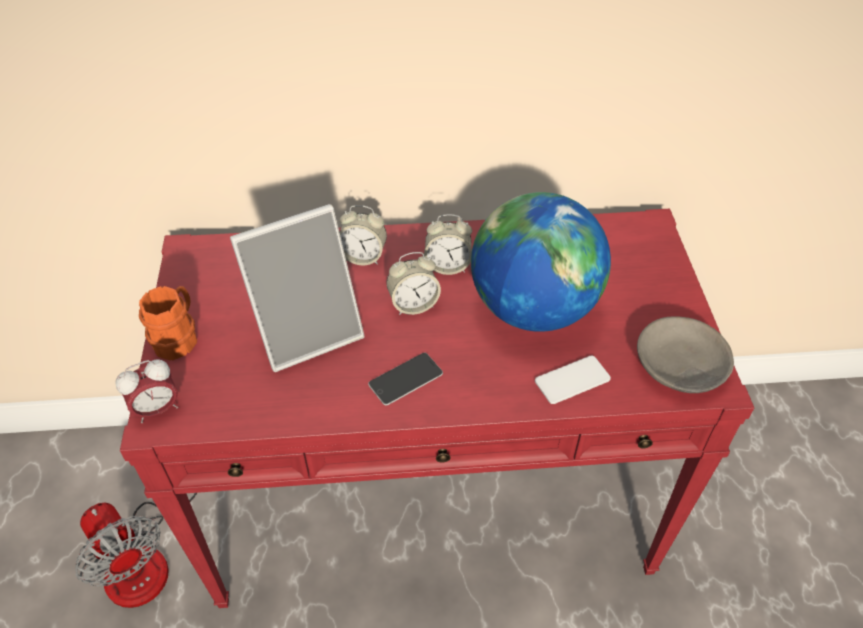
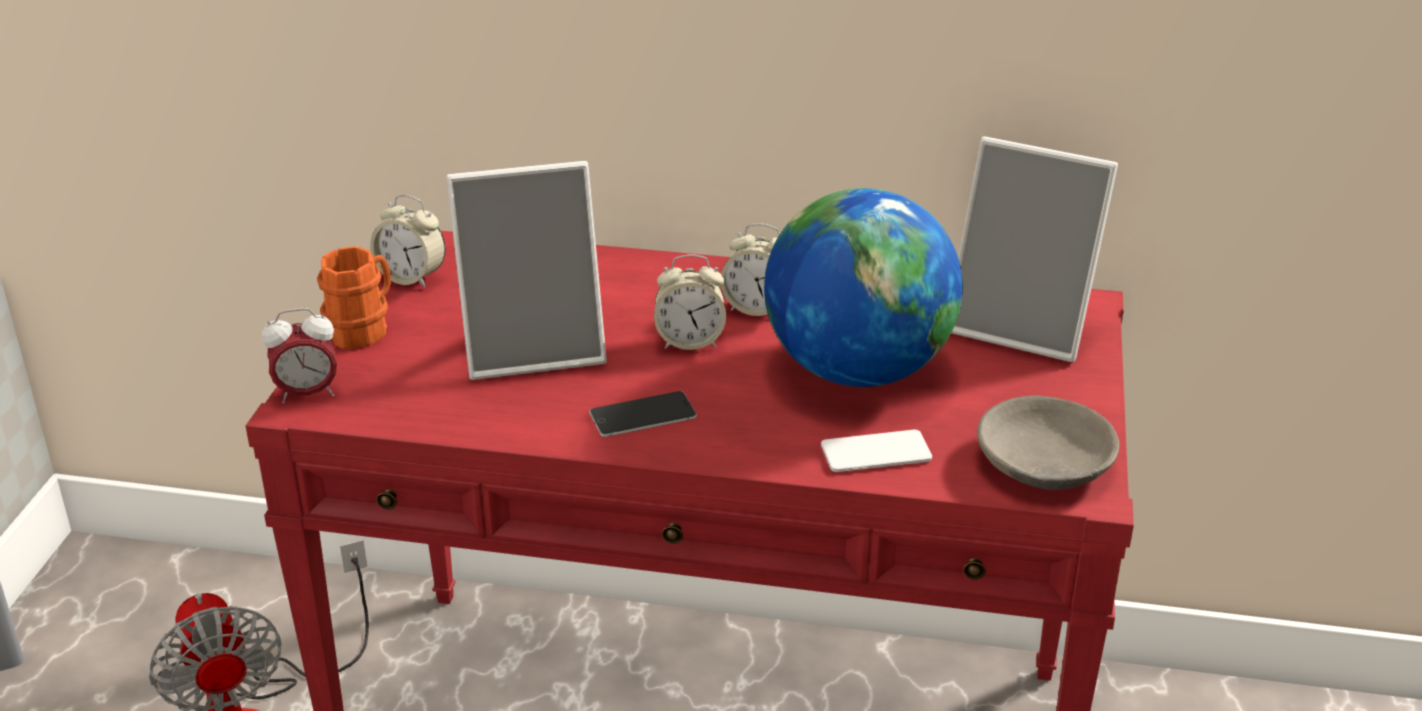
camera: 15 degrees right, 15 degrees down
alarm clock [339,205,387,265] -> alarm clock moved to [370,195,446,288]
none -> picture frame [952,136,1118,362]

